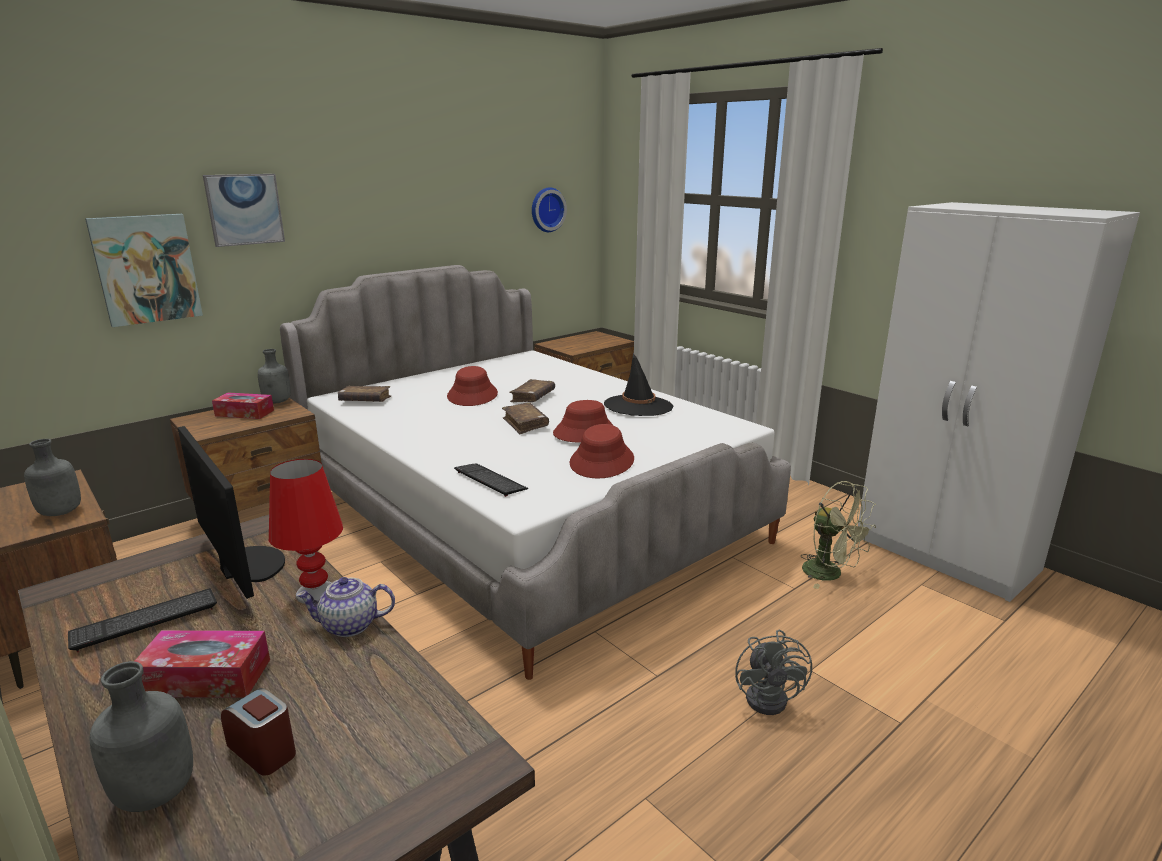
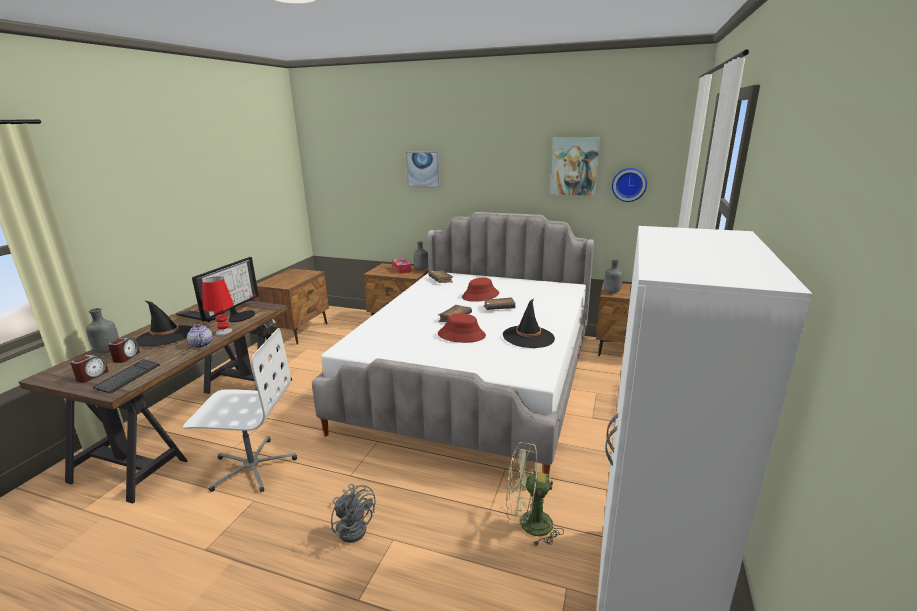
camera: 60 degrees right, 0 degrees up
grey bottle [24,439,81,516] -> grey bottle moved to [604,260,623,293]
picture [85,214,203,327] -> picture moved to [551,137,600,196]
tissue box [135,630,270,698] -> black hat [135,301,193,347]
keyboard [454,464,529,497] -> keyboard moved to [93,359,161,394]
red hat [570,424,634,478] -> none
grey fan [735,630,812,715] -> grey fan turned 105 degrees counterclockwise [331,484,375,543]
green fan [801,481,876,589] -> green fan turned 75 degrees clockwise [506,442,564,546]
none -> alarm clock [70,355,109,383]
none -> white office chair [183,328,297,492]

